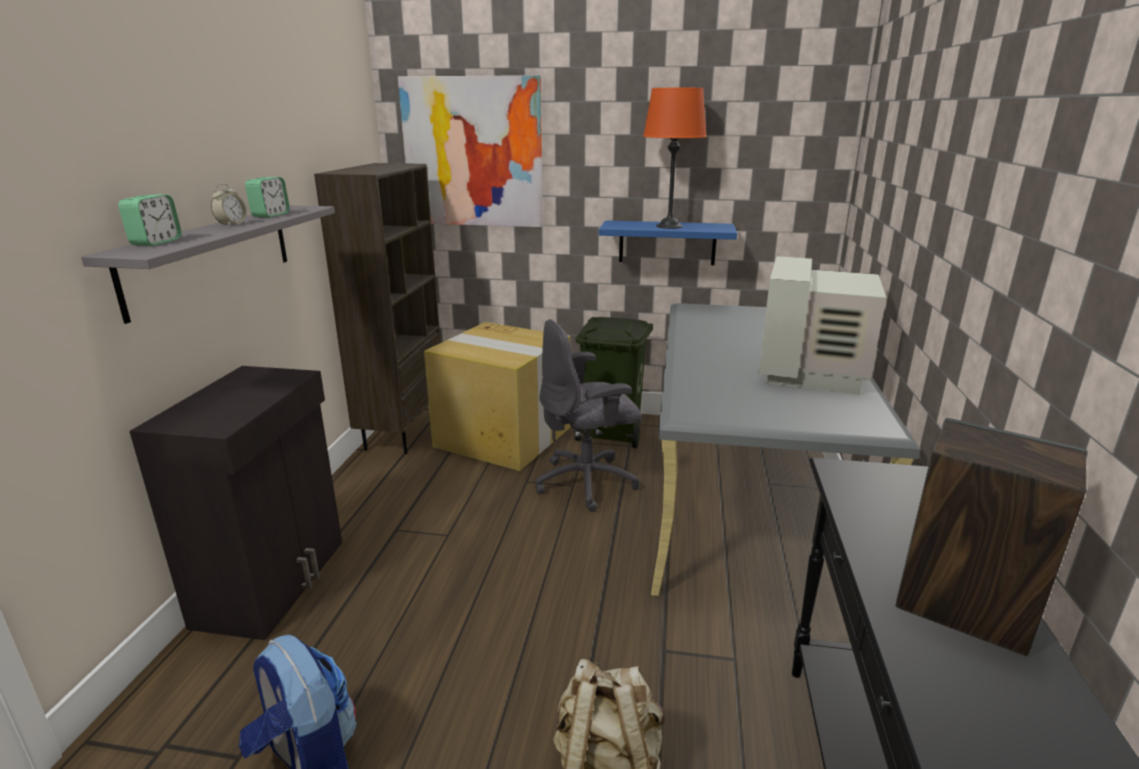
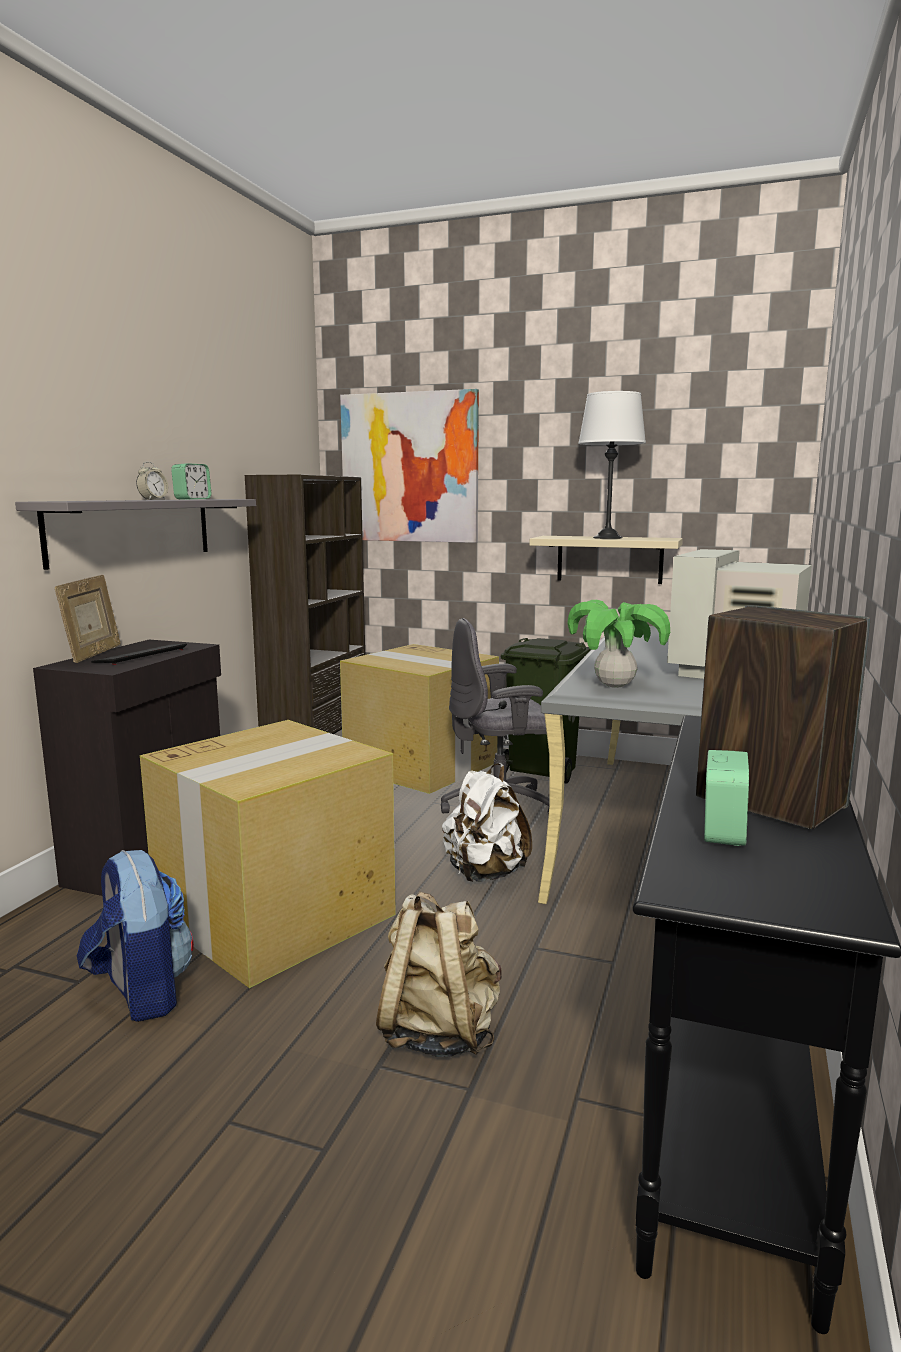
camera: 10 degrees right, 10 degrees down
alarm clock [118,194,182,246] -> alarm clock moved to [704,750,749,846]
blue shelf [599,220,737,265] -> beige shelf [530,536,683,584]
orange table lamp [643,88,707,229] -> white table lamp [578,391,646,539]
none -> picture frame [55,575,121,663]
none -> keyboard [91,644,187,665]
none -> cardboard box [140,720,396,988]
none -> white backpack [442,763,532,882]
none -> potted plant [567,600,670,688]

